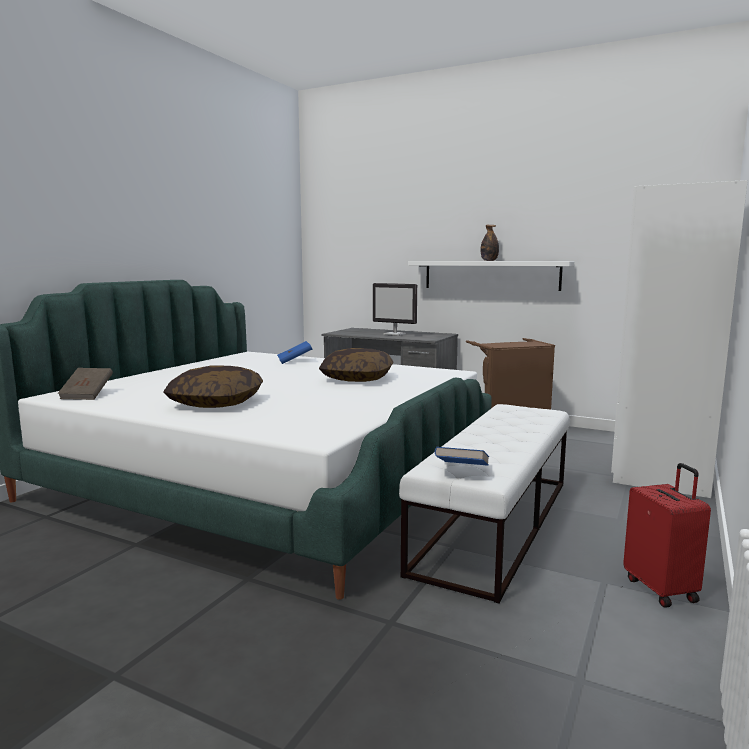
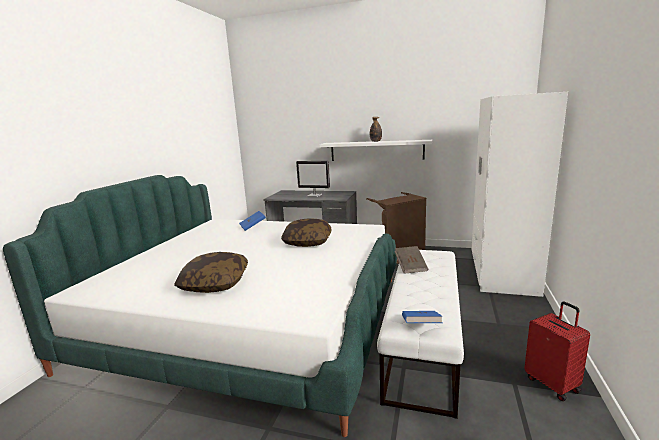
camera: 10 degrees left, 5 degrees up
brown book [58,368,113,400] -> brown book moved to [394,246,428,274]

